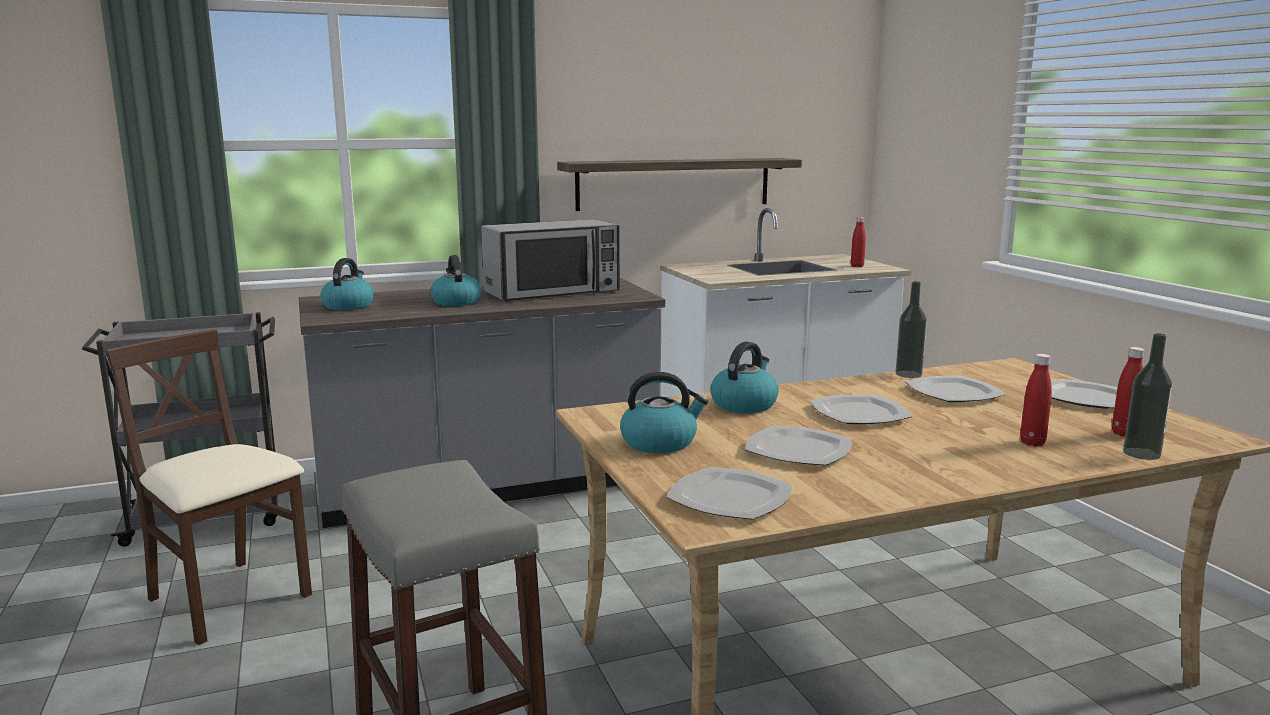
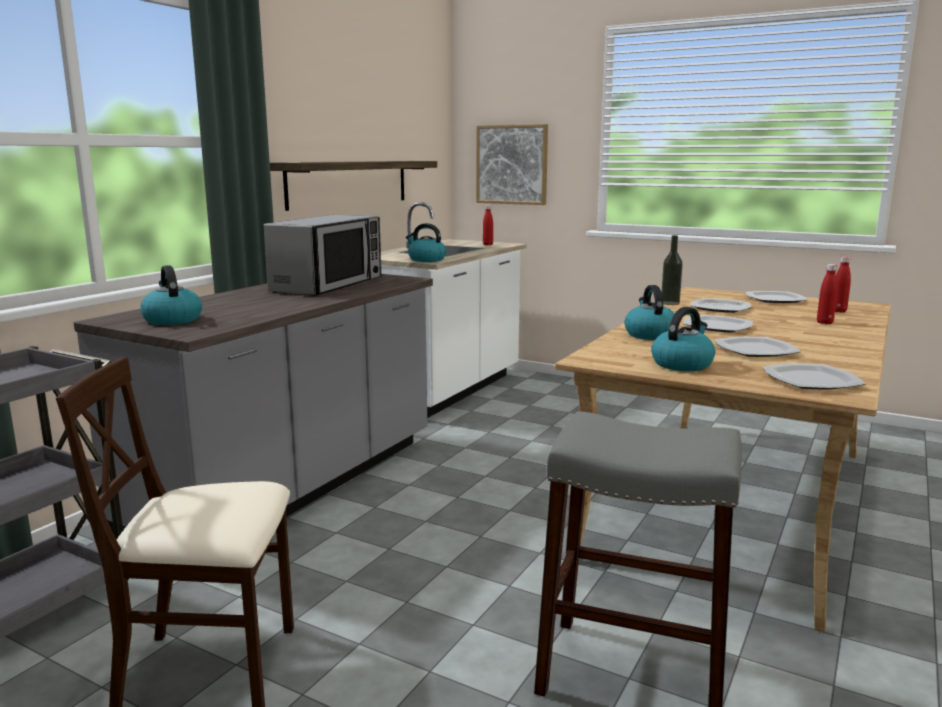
camera: 40 degrees left, 0 degrees up
kettle [431,255,481,306] -> kettle moved to [406,223,446,262]
bottle [1123,333,1172,460] -> none
none -> picture [476,124,548,205]

